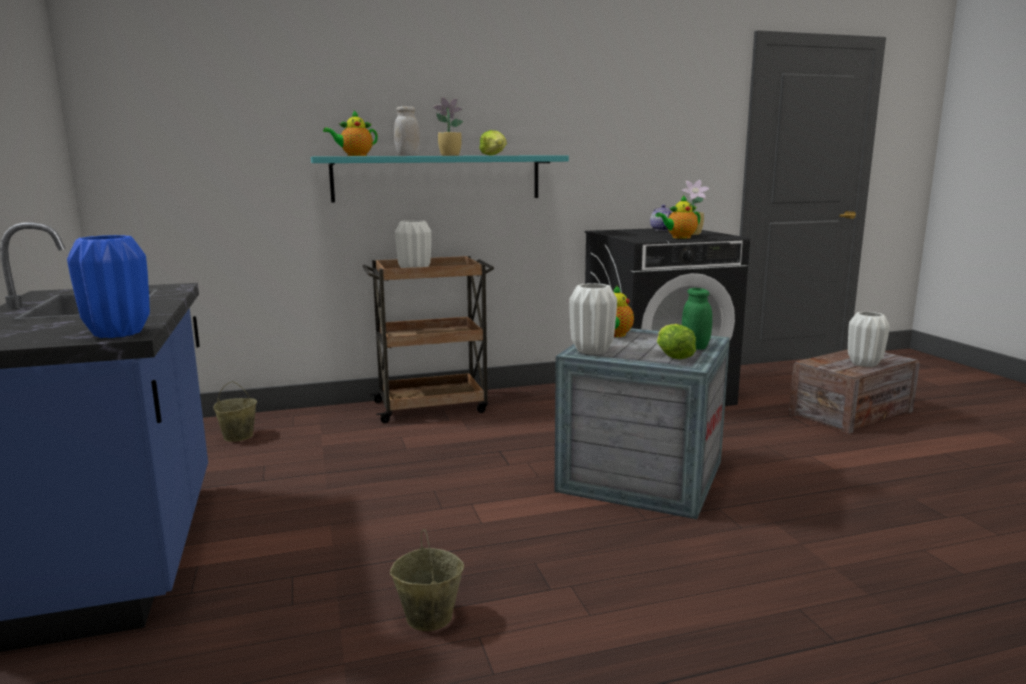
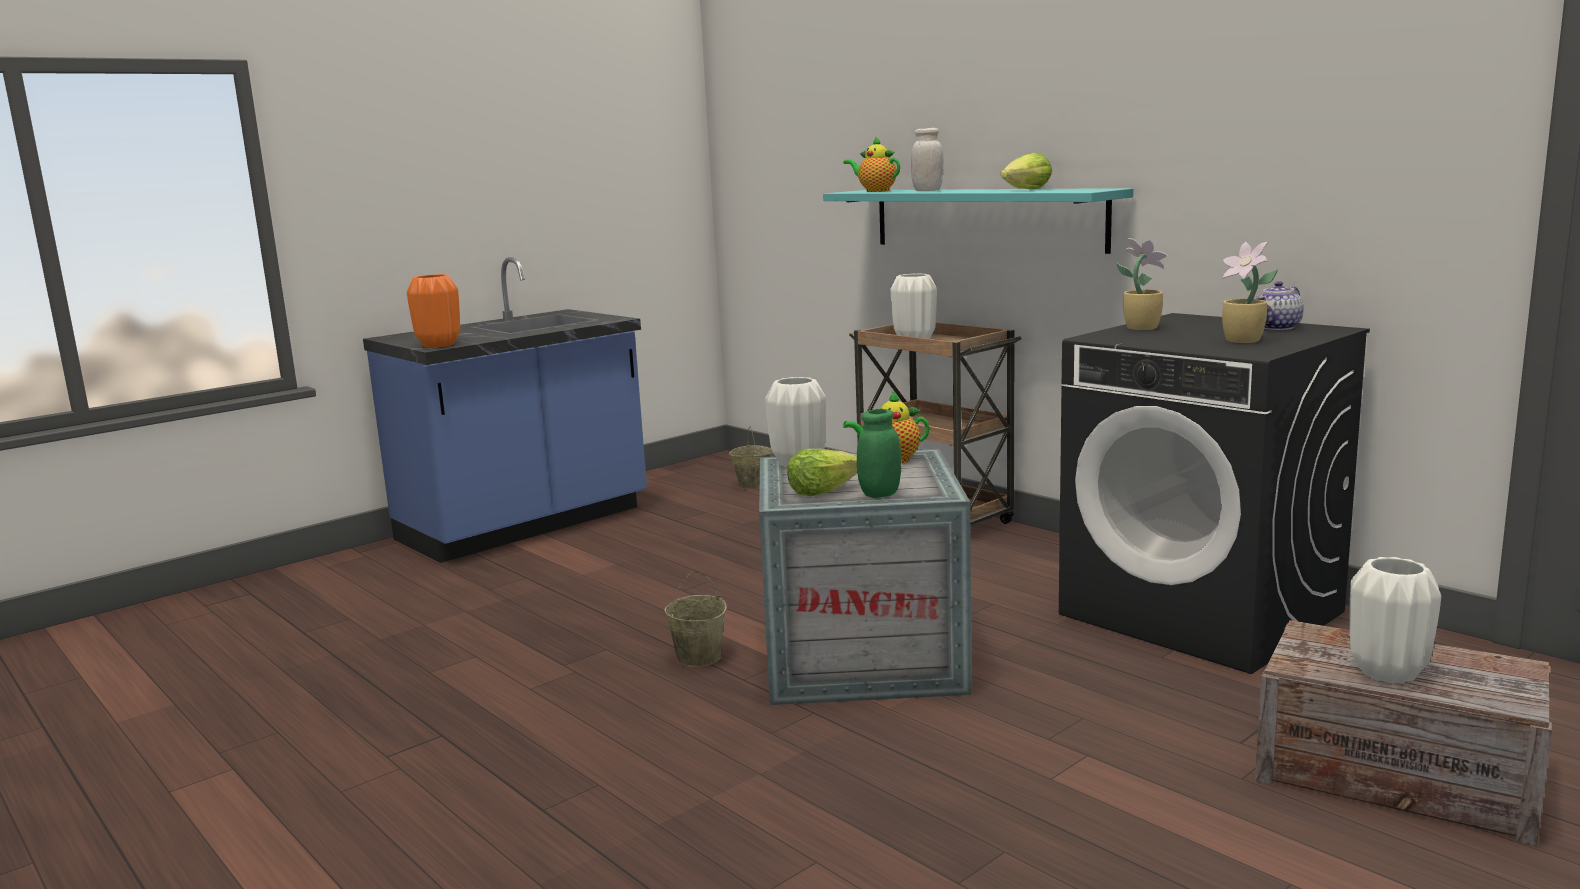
camera: 65 degrees right, 0 degrees up
blue vase [67,235,150,338] -> orange vase [407,274,460,348]
beige bucket [390,529,464,631] -> beige bucket moved to [664,571,727,667]
potted plant [432,97,464,156] -> potted plant moved to [1116,238,1168,330]
teapot [655,195,700,239] -> none

